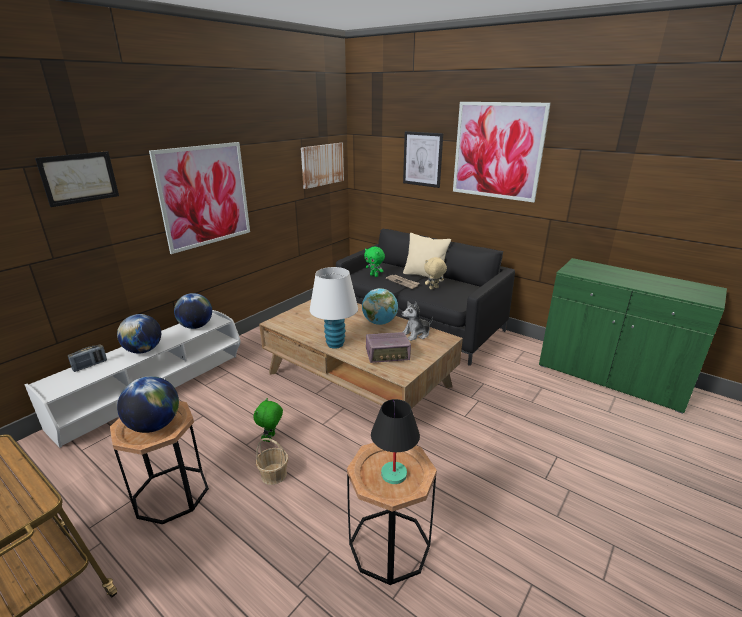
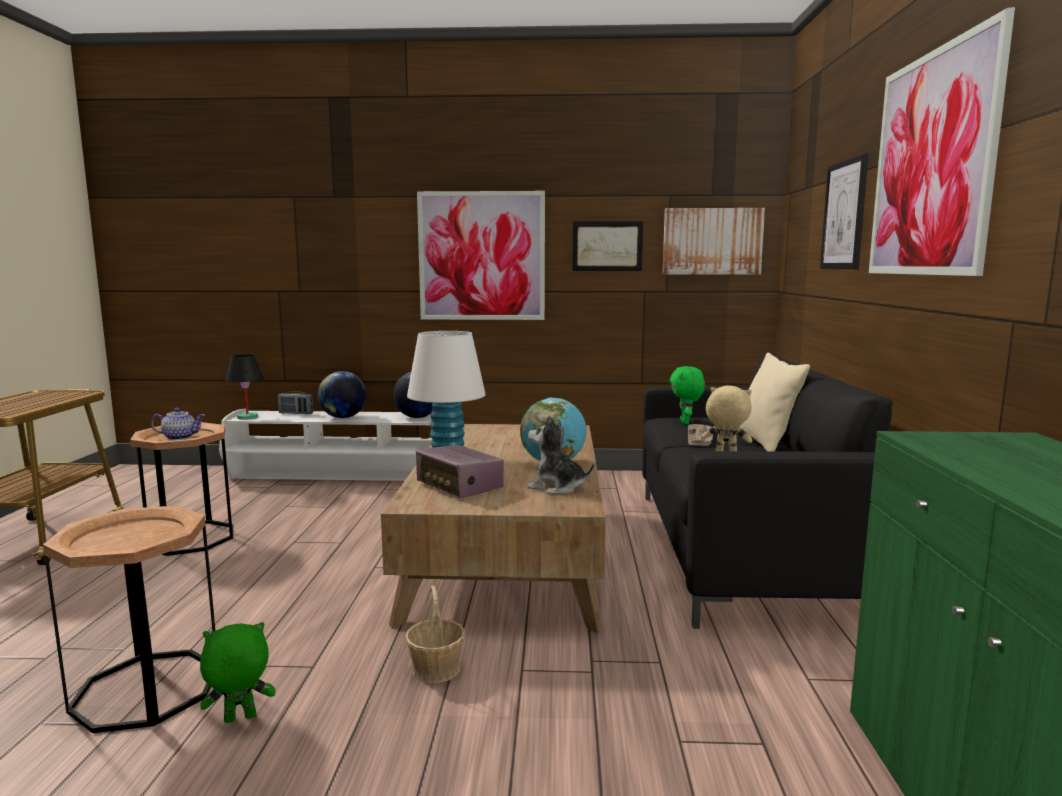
camera: 55 degrees right, 15 degrees down
picture [35,151,119,207] -> picture moved to [572,221,643,271]
globe [117,376,179,433] -> teapot [151,408,205,440]
green plush toy [254,398,283,442] -> green plush toy moved to [200,622,275,723]
basket [256,438,288,485] -> basket moved to [405,585,465,683]
black table lamp [371,399,420,484] -> black table lamp moved to [225,354,264,420]

